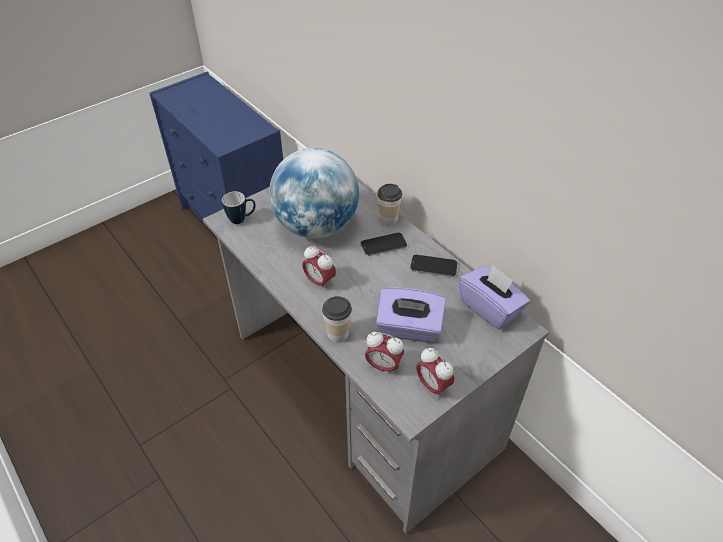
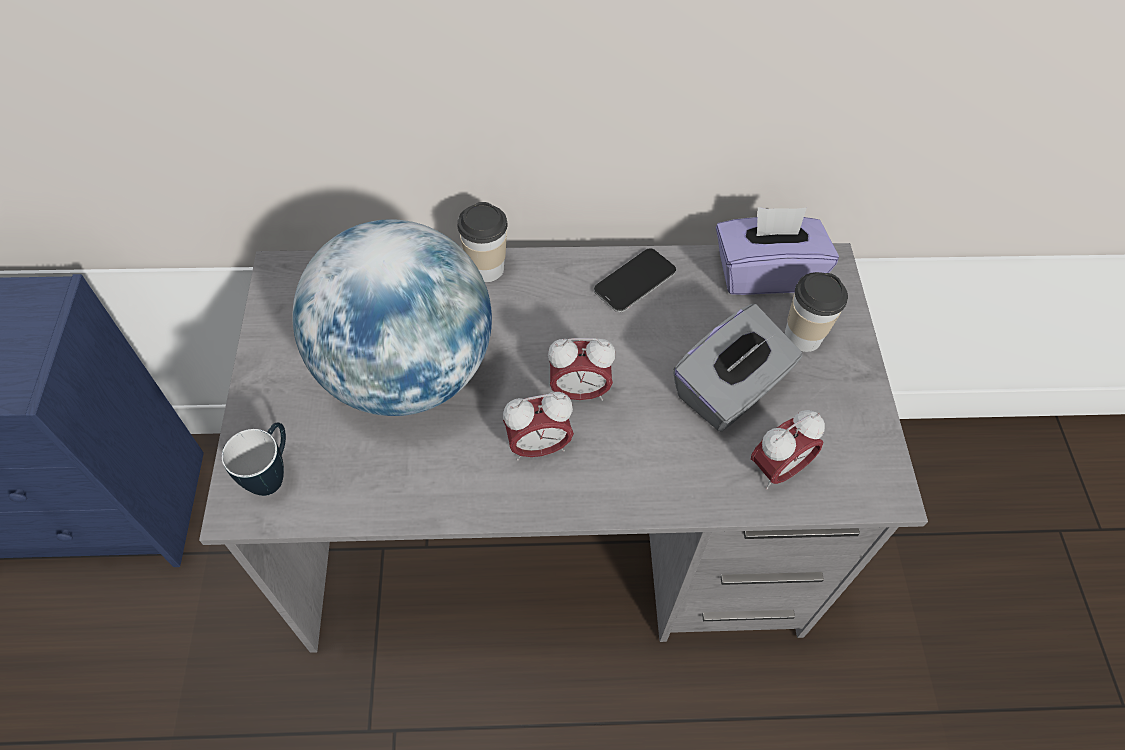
camera: 55 degrees left, 10 degrees up
cup [322,296,352,343] -> cup moved to [785,272,848,352]
phone [360,233,407,256] -> none
purple tissue box [376,287,446,343] -> grey tissue box [673,304,802,432]
alarm clock [416,348,454,399] -> alarm clock moved to [548,338,616,401]

